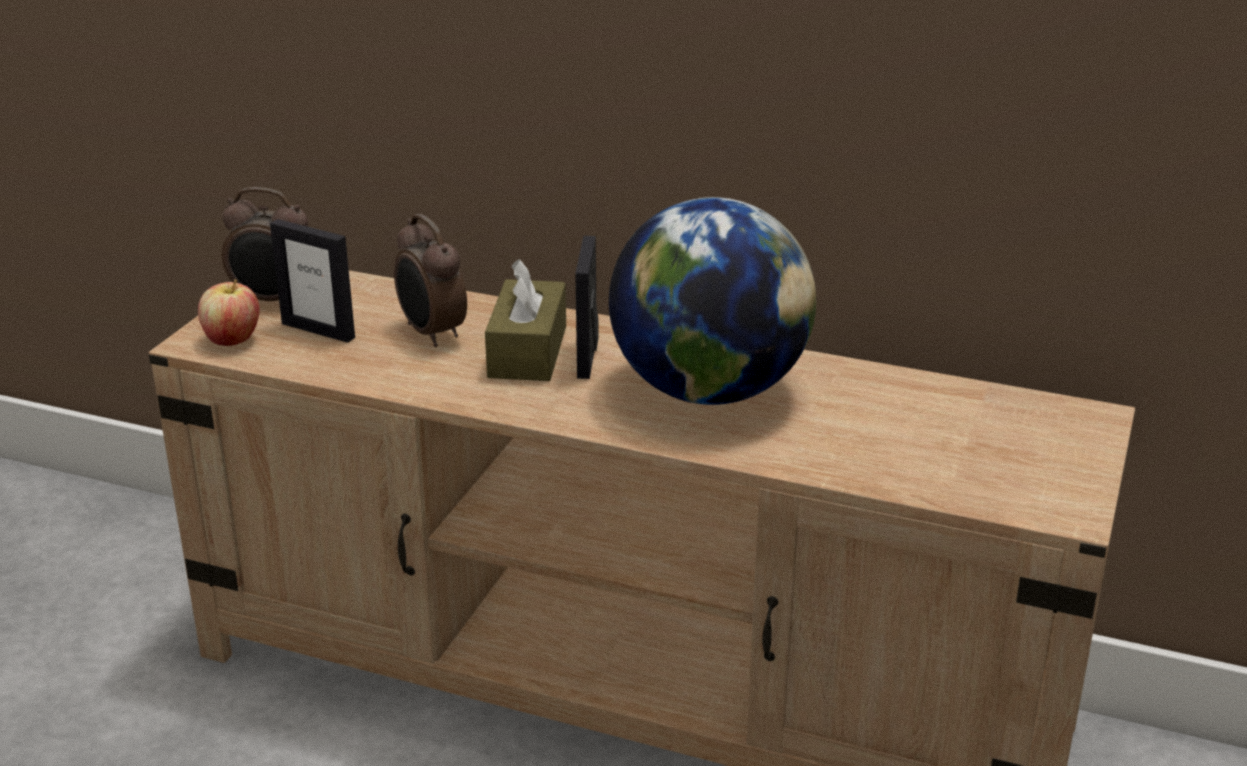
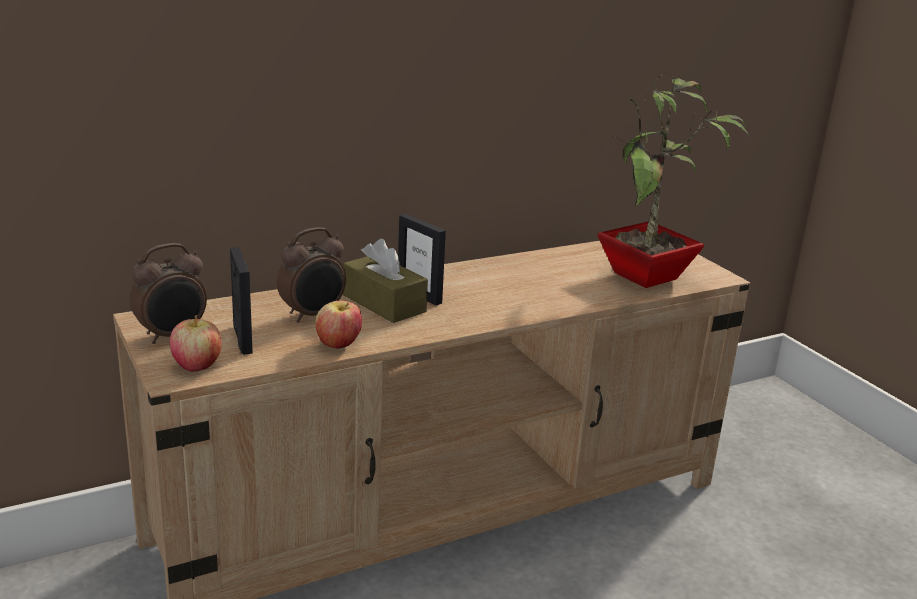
camera: 50 degrees left, 5 degrees down
picture frame [270,219,355,343] -> picture frame turned 90 degrees counterclockwise [230,247,253,355]
alarm clock [394,214,467,347] -> alarm clock turned 45 degrees counterclockwise [277,227,346,323]
globe [609,197,816,405] -> none
none -> apple [315,301,362,348]
none -> potted plant [598,70,748,288]

